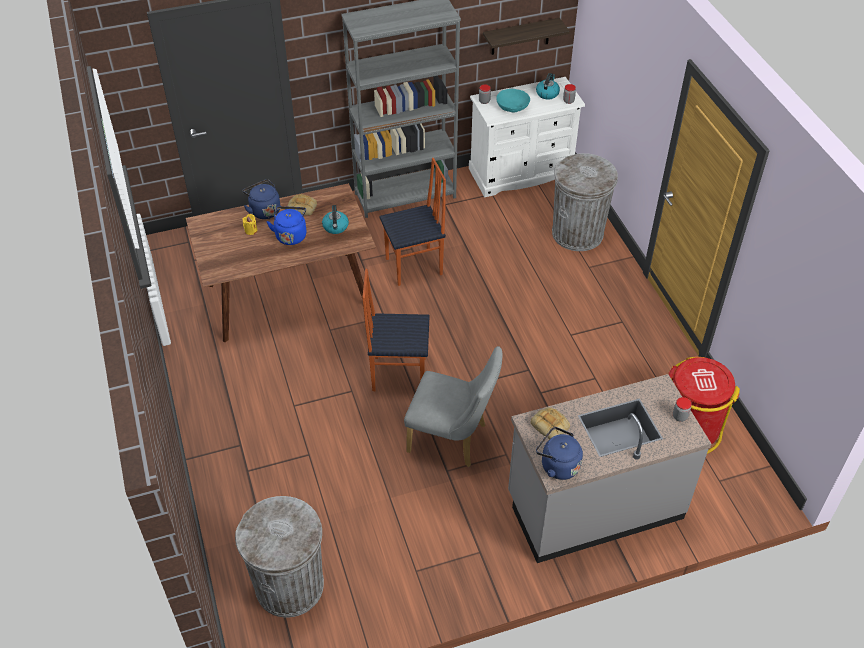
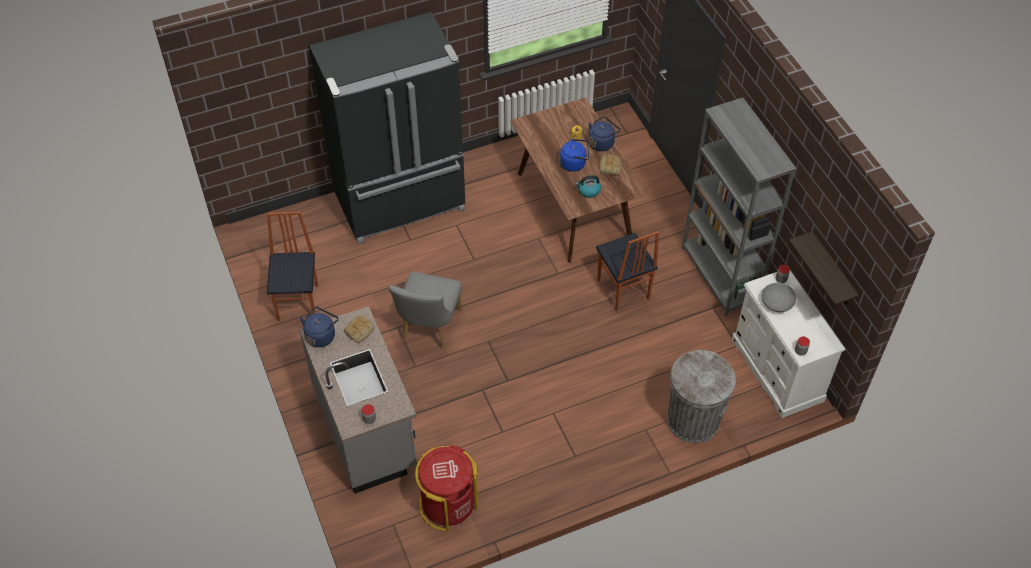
camera: 85 degrees right, 5 degrees up
grey trash can [235,496,324,618] -> none
chair [362,269,430,391] -> chair moved to [267,212,318,321]
turquoise bowl [496,89,530,112] -> grey bowl [762,283,797,312]
kettle [536,73,560,100] -> none
none -> black fridge [309,12,465,244]

